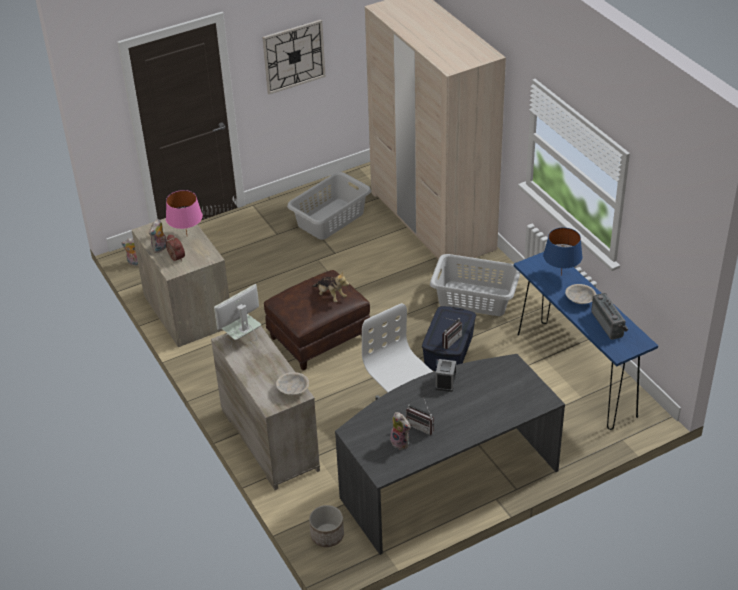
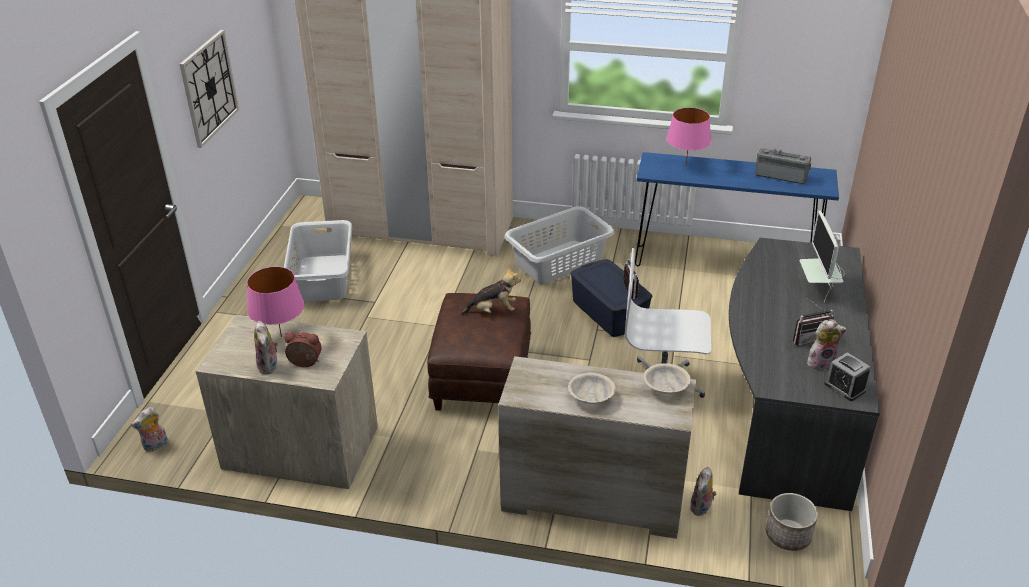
camera: 50 degrees left, 5 degrees down
monitor [214,284,261,348] -> monitor moved to [800,210,845,303]
alarm clock [435,359,456,392] -> alarm clock moved to [824,352,870,401]
blue table lamp [543,228,583,276] -> pink table lamp [667,108,711,165]
beige bowl [565,284,596,304] -> beige bowl moved to [568,373,616,404]
none -> plush toy [690,467,717,516]

